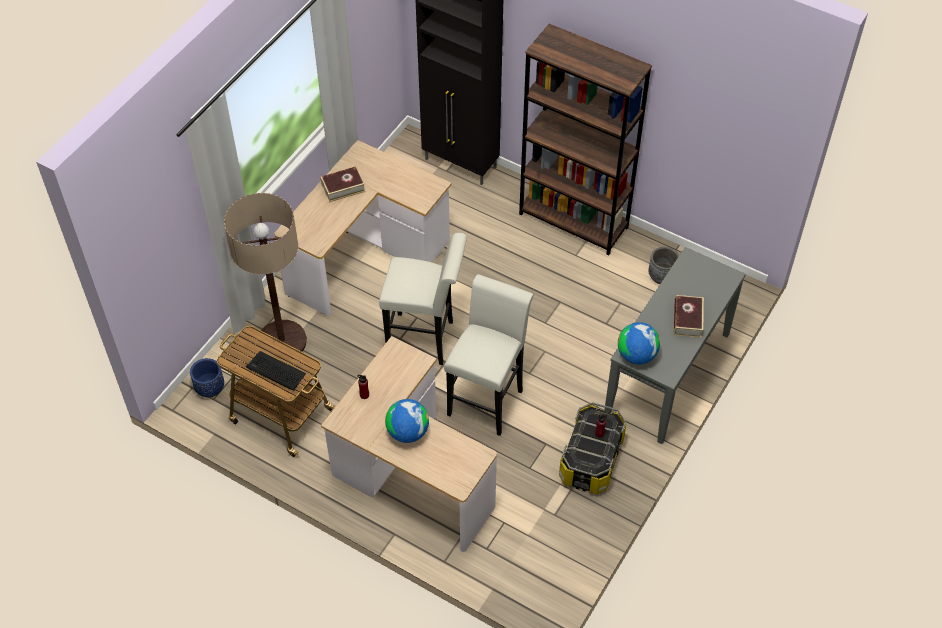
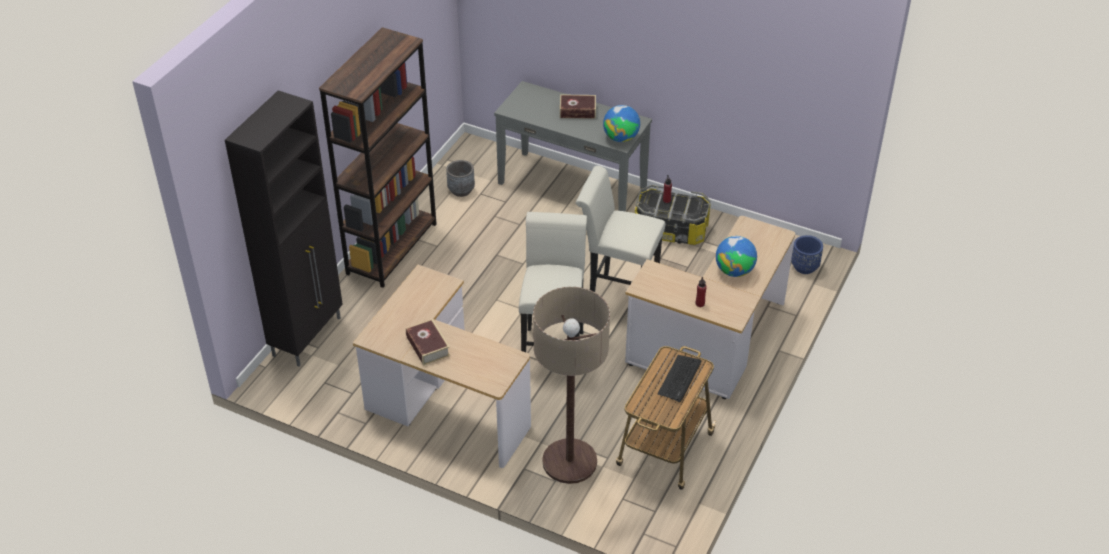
camera: 95 degrees left, 10 degrees down
blue planter [190,358,224,398] -> blue planter moved to [791,235,823,274]

